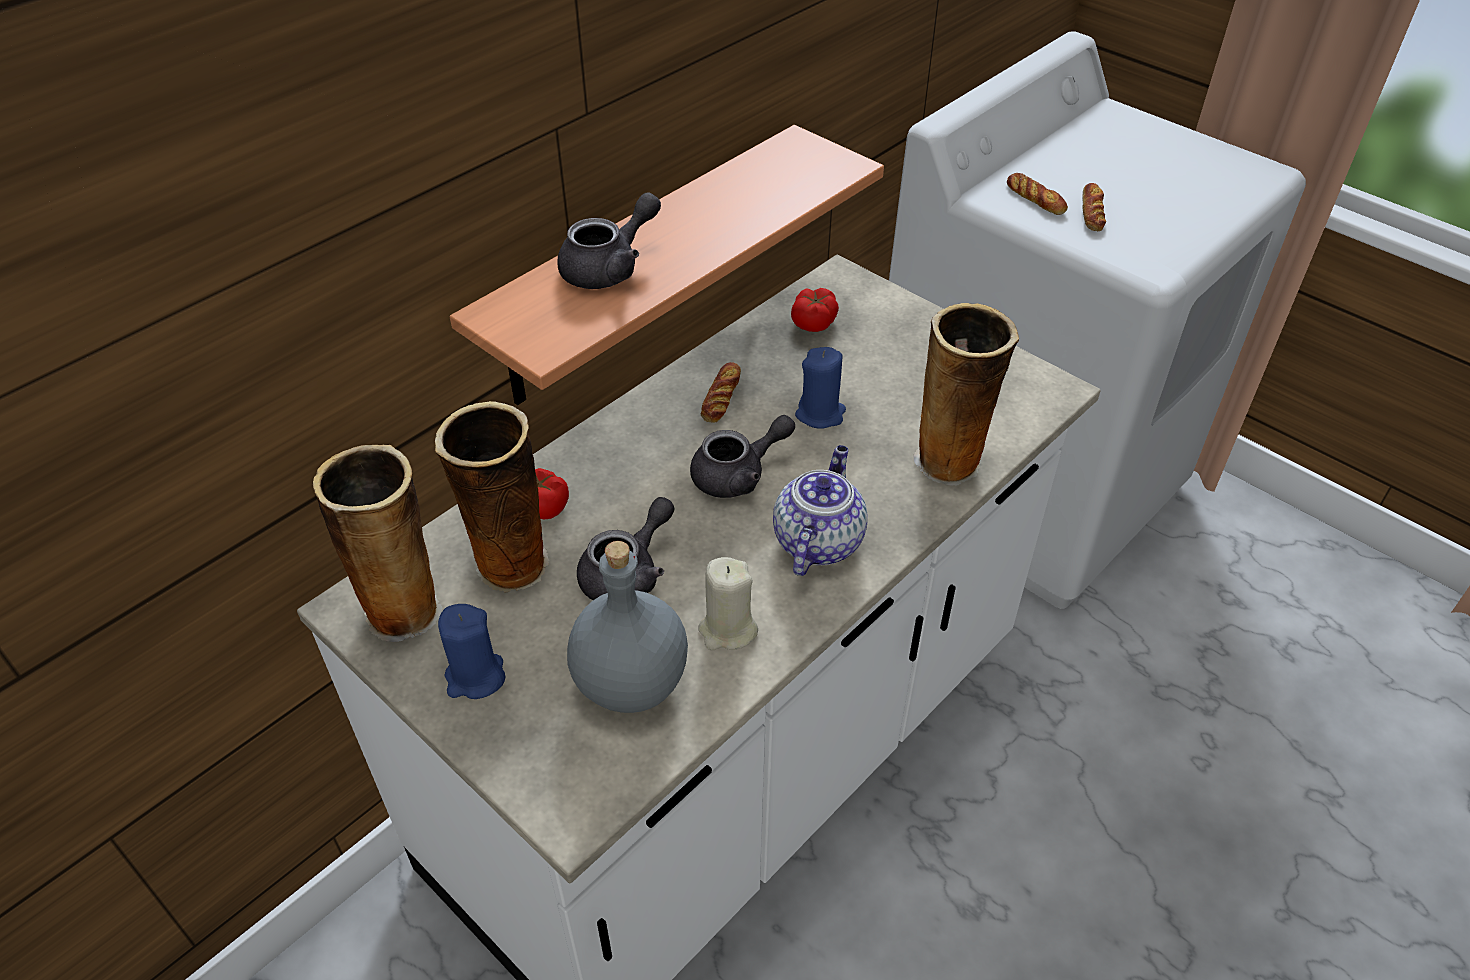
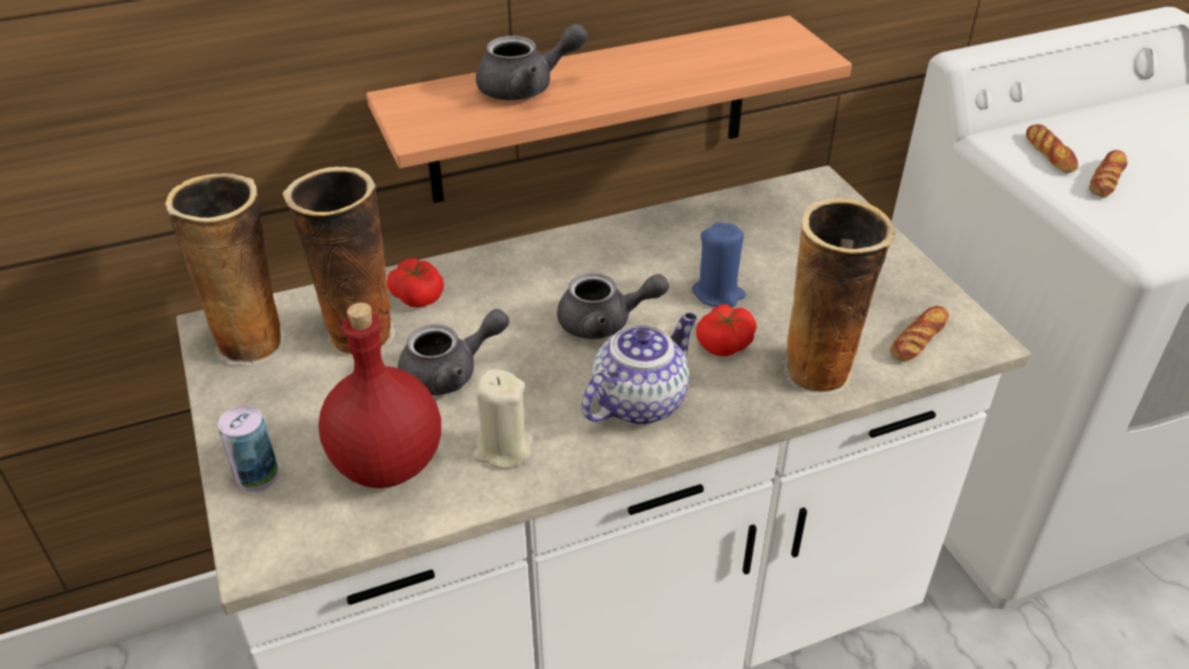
camera: 25 degrees right, 5 degrees down
blue candle [438,604,505,699] -> none
grey bottle [567,541,688,713] -> red bottle [318,303,441,488]
bread [701,362,741,423] -> bread moved to [890,306,949,362]
tomato [791,288,839,332] -> tomato moved to [696,304,757,356]
none -> can [218,405,278,492]

